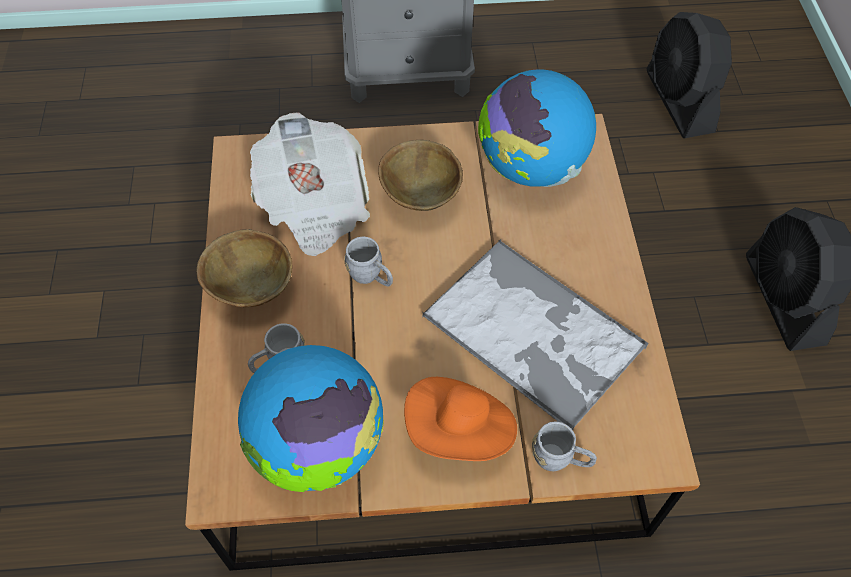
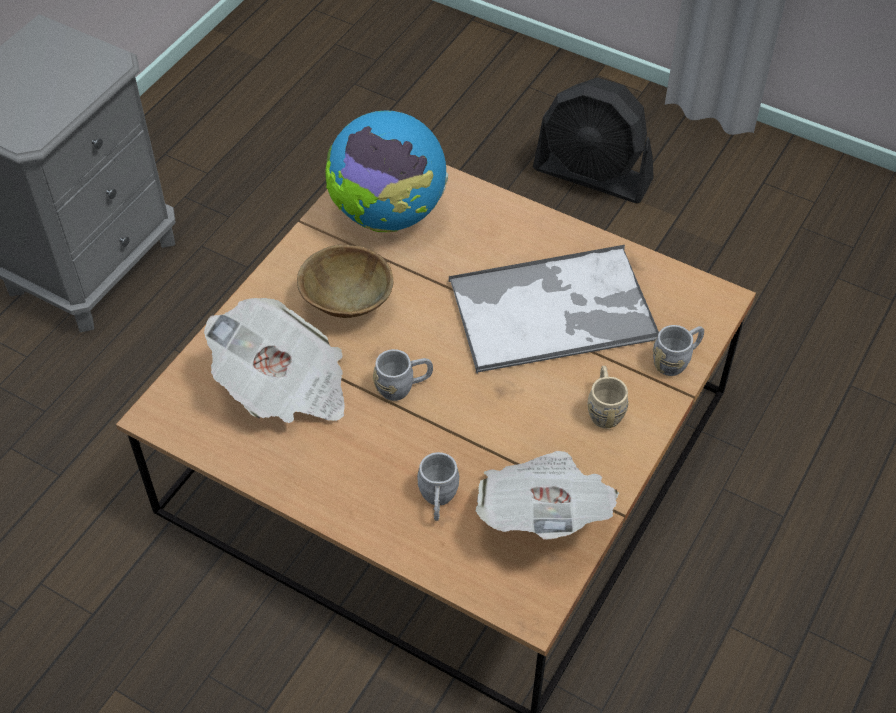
camera: 55 degrees left, 5 degrees down
brown bowl [196,229,292,307] -> none
globe [238,345,384,492] -> newspaper [475,451,619,540]
orange hat [404,377,517,461] -> beige mug [588,366,629,429]
black fan [647,12,732,138] -> none

